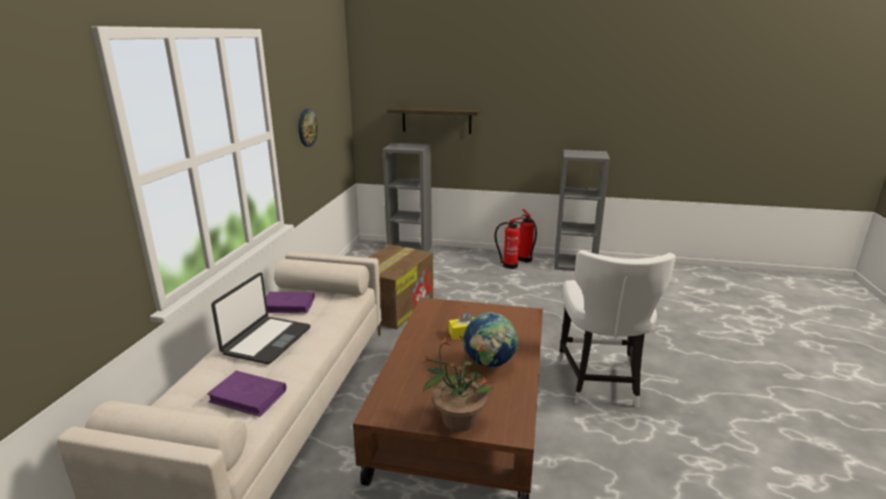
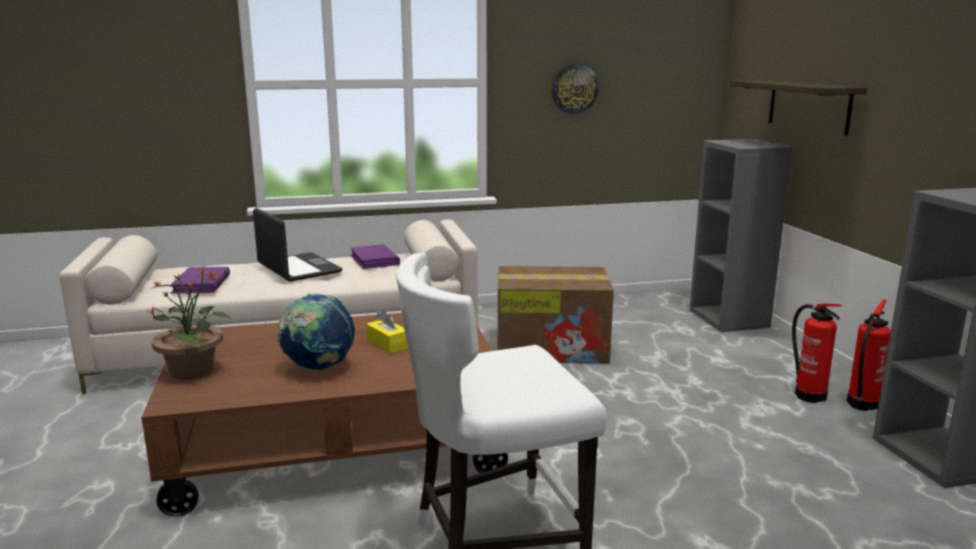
camera: 65 degrees right, 5 degrees down
laptop [211,273,311,364] -> laptop turned 120 degrees counterclockwise [253,208,342,282]

